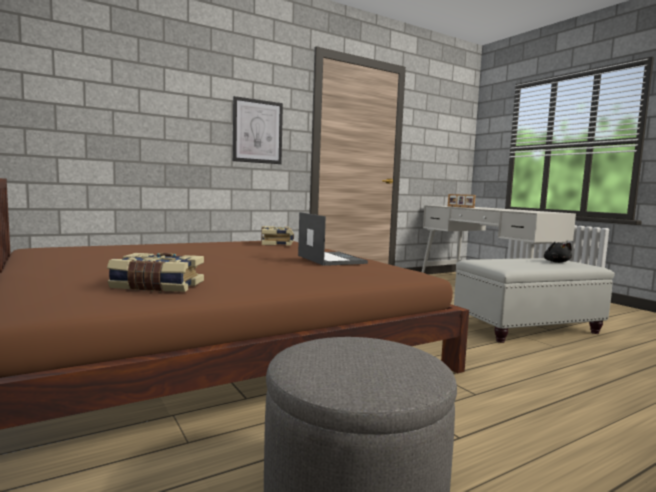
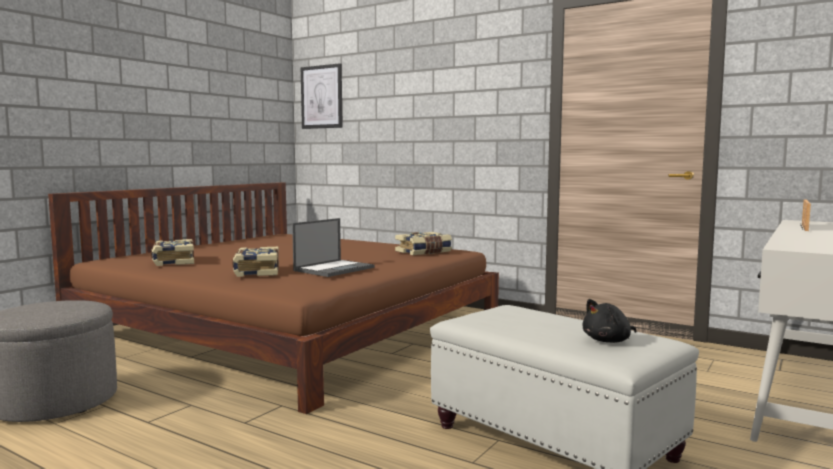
camera: 65 degrees right, 0 degrees up
picture [233,96,283,164] -> picture moved to [301,63,343,129]
none -> book [232,247,279,277]

